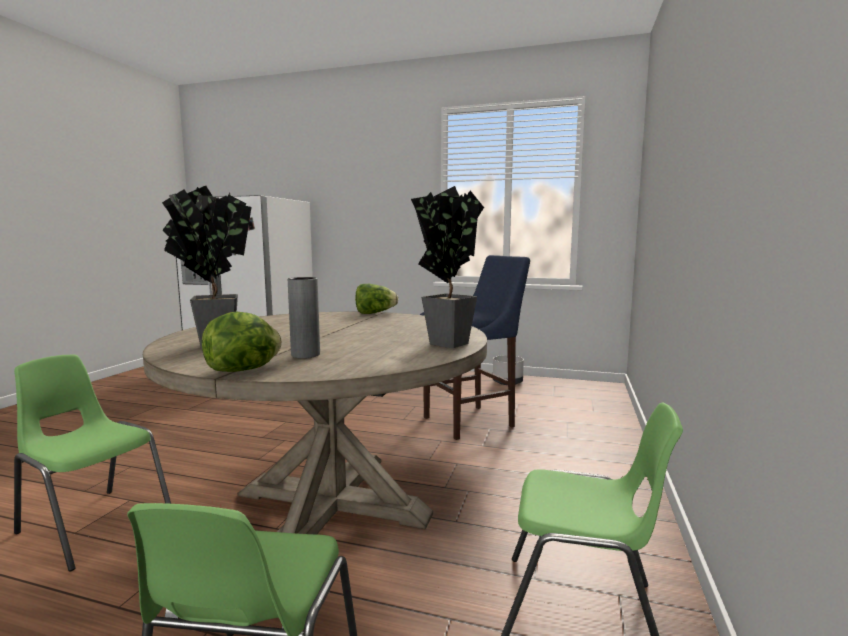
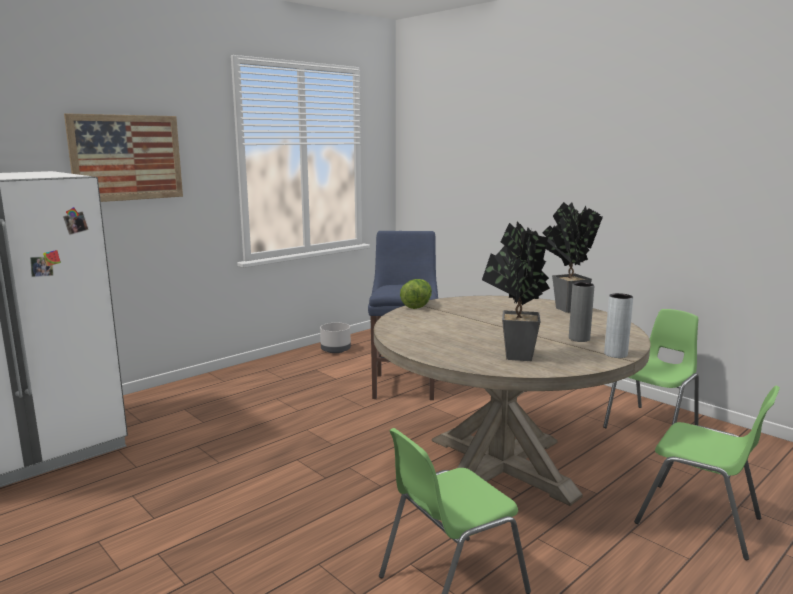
camera: 60 degrees left, 5 degrees up
lettuce [202,311,282,372] -> grey vase [604,293,633,358]
none -> picture [64,113,183,202]

